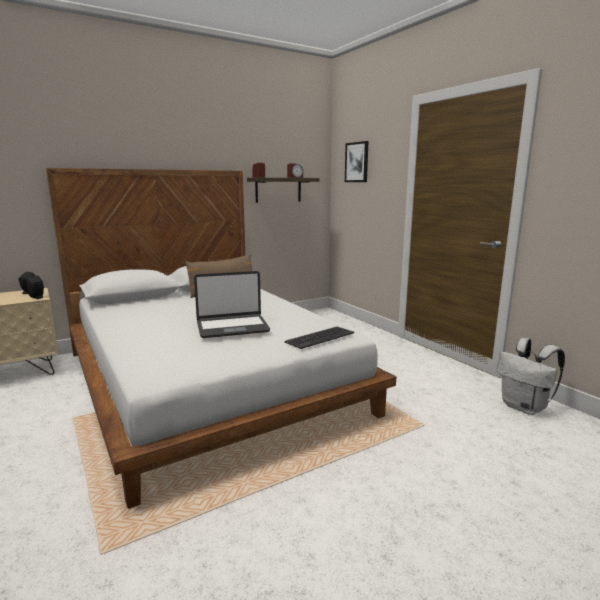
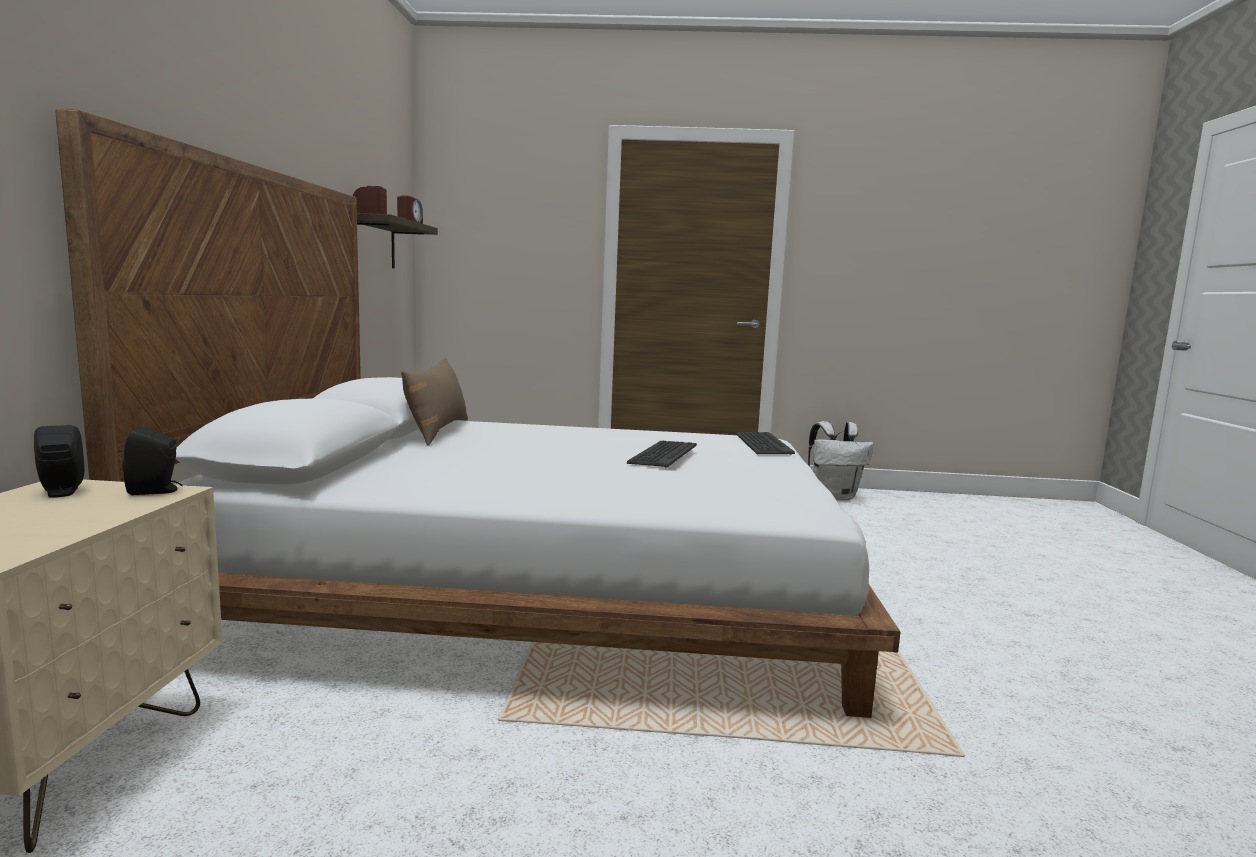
camera: 55 degrees left, 5 degrees down
laptop [194,271,270,338] -> keyboard [627,441,697,467]
picture [345,141,369,182] -> none

